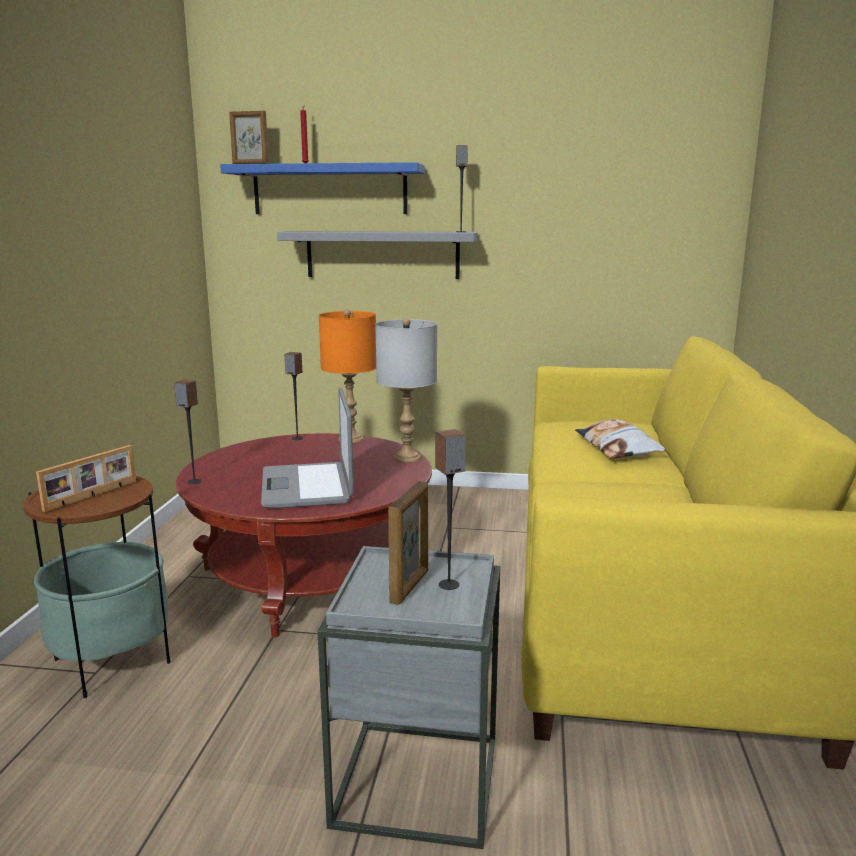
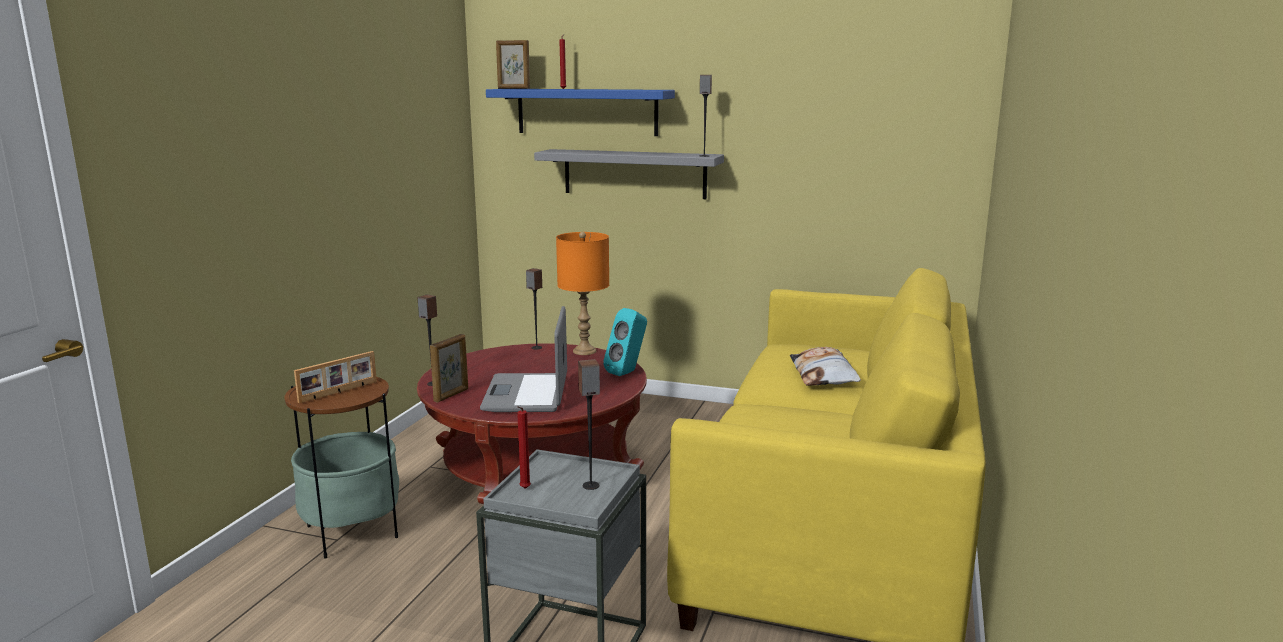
camera: 10 degrees right, 0 degrees up
grey table lamp [375,318,437,463] -> turquoise speaker [603,308,647,376]
picture frame [388,481,428,605] -> picture frame moved to [430,334,468,403]
none -> red candle [517,406,531,489]

